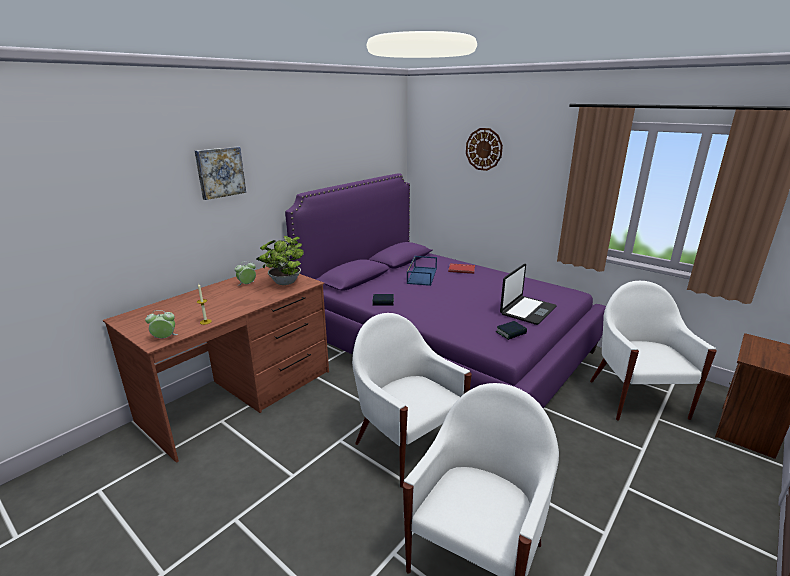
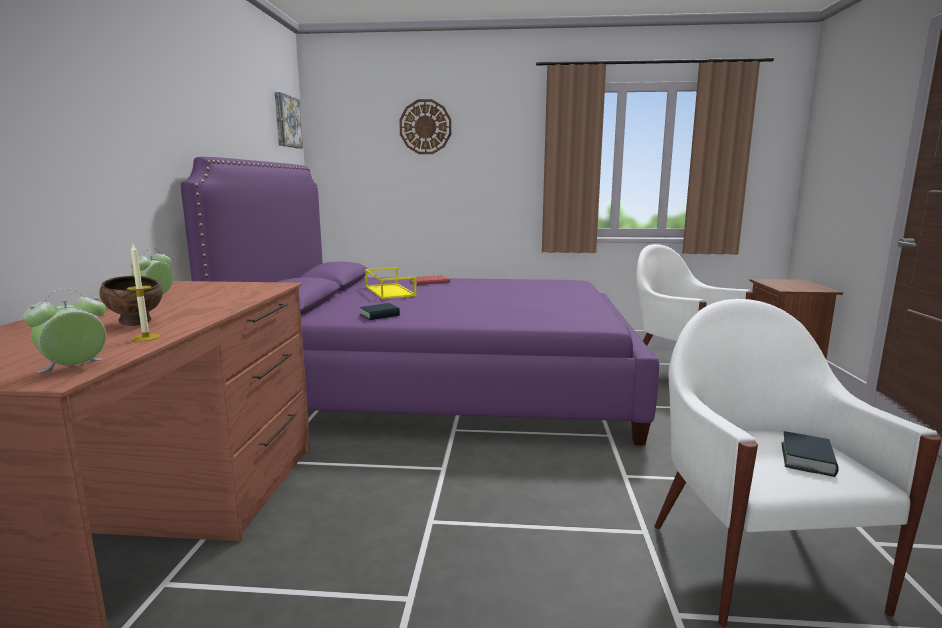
camera: 35 degrees left, 10 degrees down
picture [195,147,246,200] -> picture moved to [275,92,303,149]
potted plant [256,236,304,285] -> none
white armchair [352,313,472,488] -> none
blue tray [407,256,437,286] -> yellow tray [365,267,417,299]
book [496,321,527,340] -> book moved to [782,431,839,477]
laptop [500,264,557,325] -> none
none -> brown bowl [100,276,163,326]

